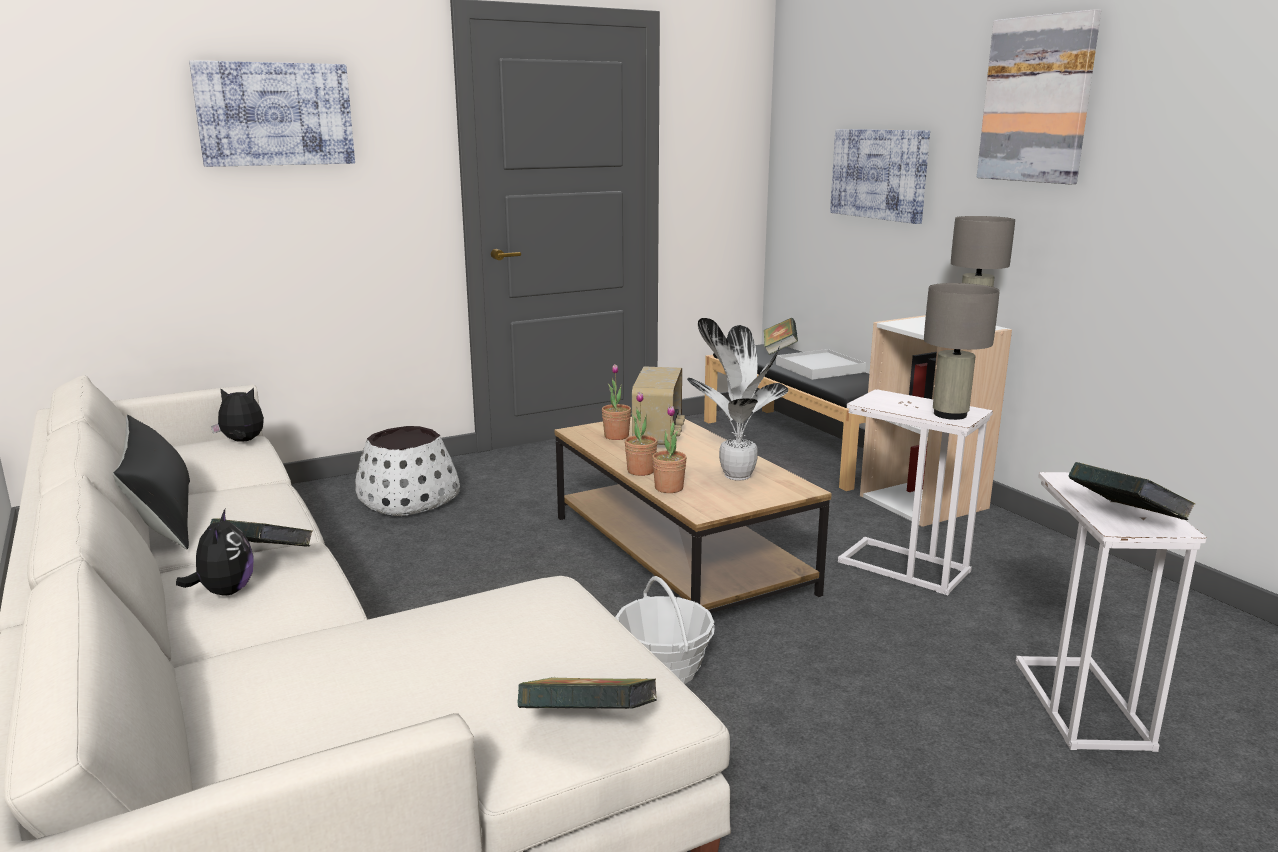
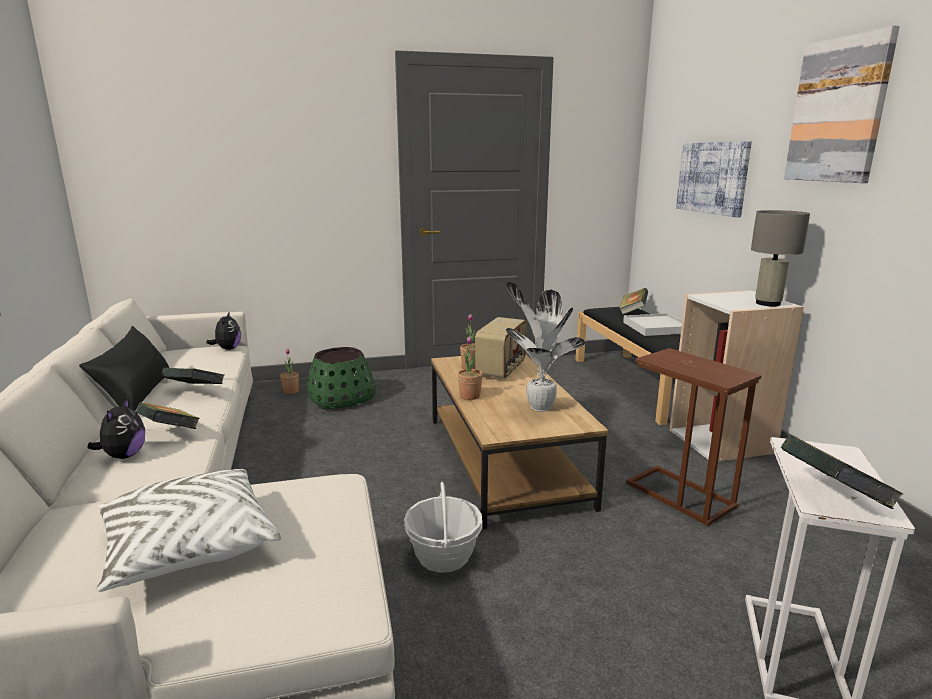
camera: 15 degrees right, 0 degrees up
picture [189,60,355,167] -> none
plush toy [211,388,264,442] -> plush toy turned 75 degrees clockwise [206,311,241,350]
white planter [355,426,460,516] -> green planter [307,347,376,409]
book [517,676,657,709] -> book moved to [161,368,224,384]
potted plant [652,406,687,493] -> potted plant moved to [280,349,299,394]
white side table [838,389,993,595] -> brown side table [626,348,762,526]
grey table lamp [924,283,1000,420] -> none
none -> white pillow [97,469,281,592]

